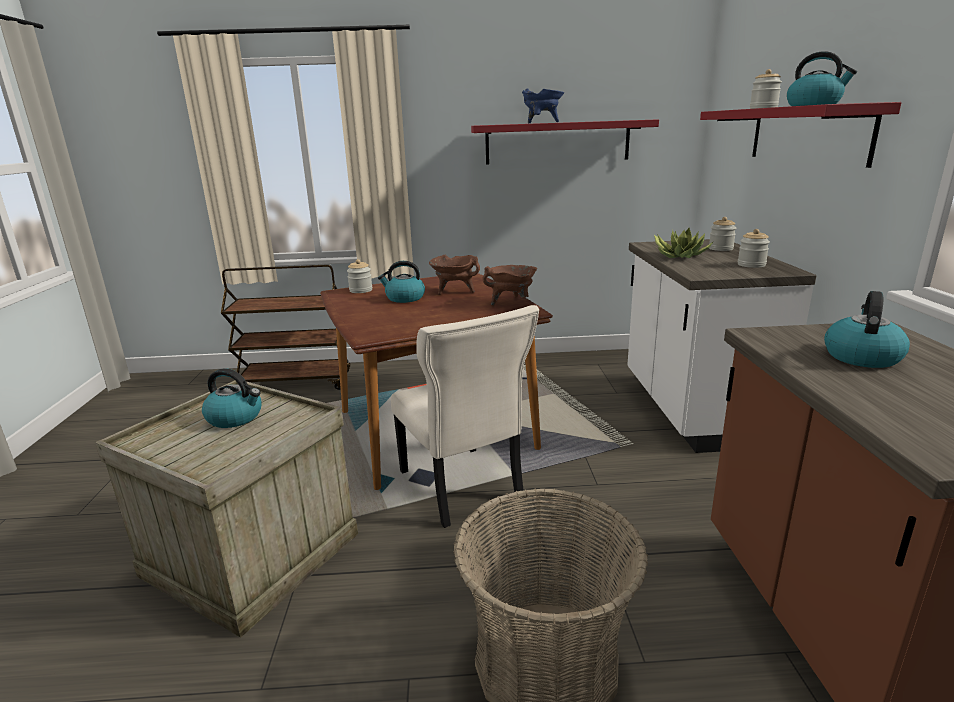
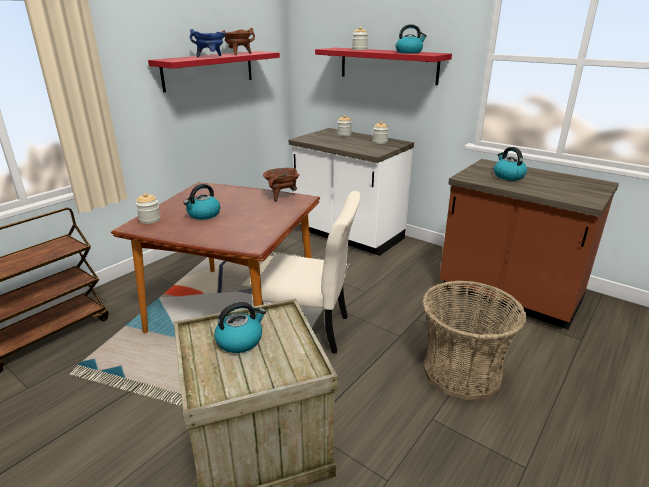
camera: 50 degrees left, 5 degrees up
brown cooking pot [429,255,480,295] -> brown cooking pot moved to [221,28,255,55]
potted plant [654,228,714,258] -> none

